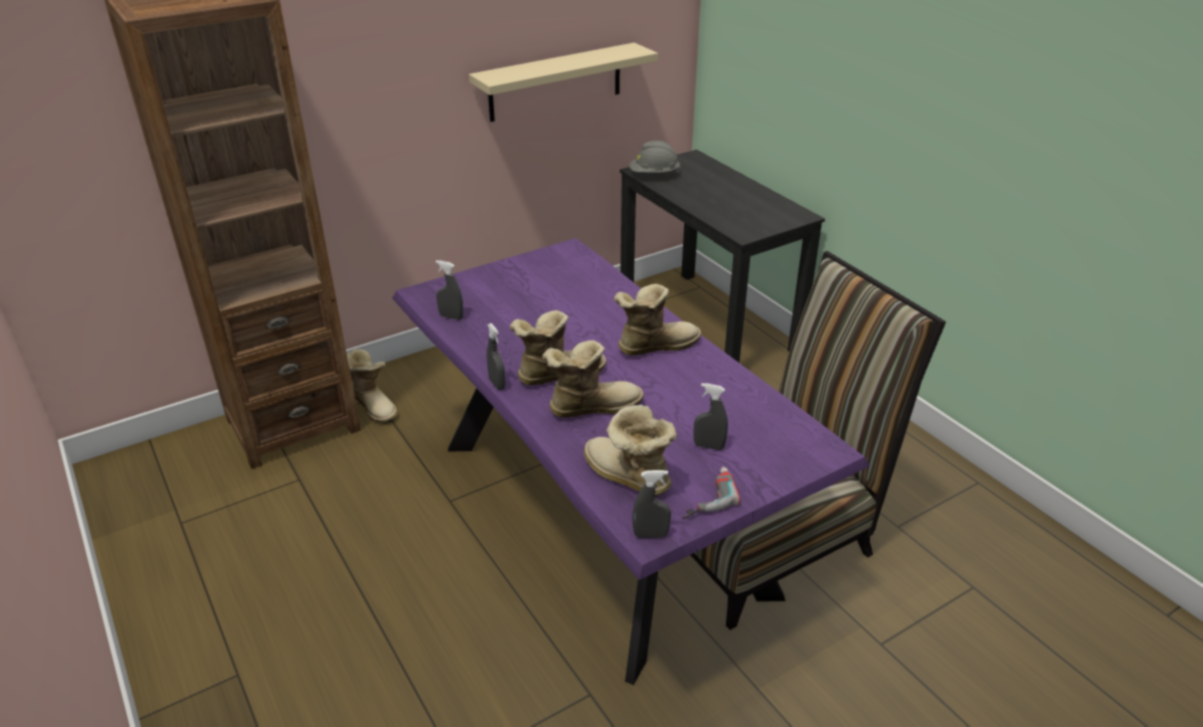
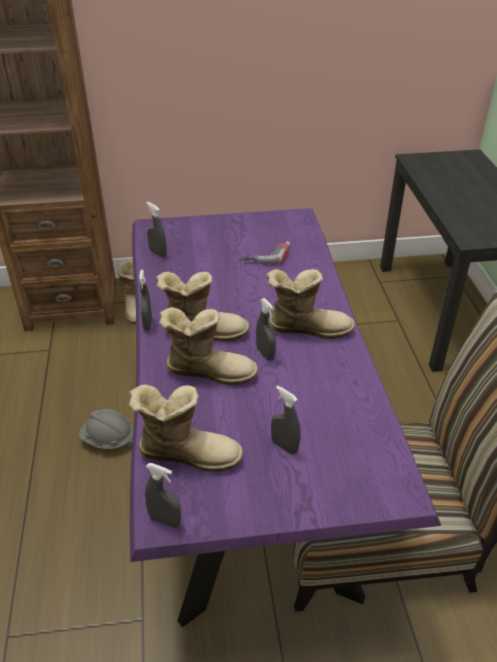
camera: 25 degrees right, 5 degrees up
beige shelf [469,43,658,122] -> none
boot [584,405,677,496] -> boot turned 120 degrees clockwise [129,384,243,472]
grey hard hat [629,141,680,173] -> grey hard hat moved to [79,409,133,449]
power drill [682,467,741,519] -> power drill moved to [239,241,290,264]
none -> grey spray bottle [256,298,276,361]

